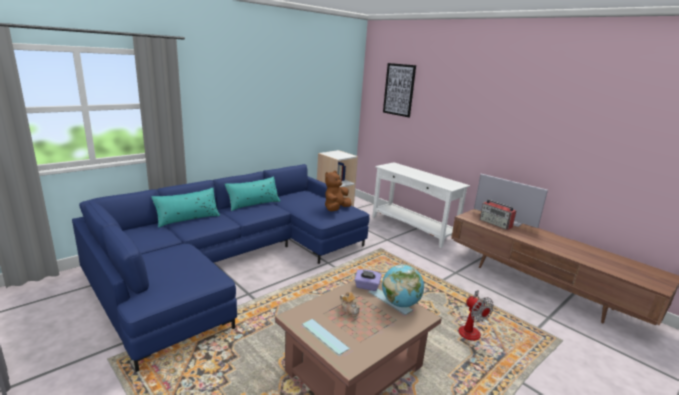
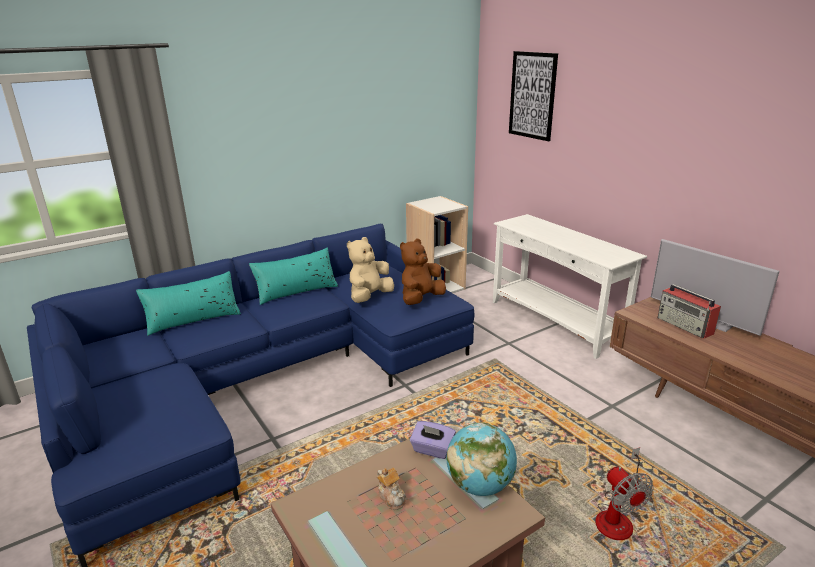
camera: 10 degrees right, 5 degrees up
none -> beige plush toy [347,237,394,303]

